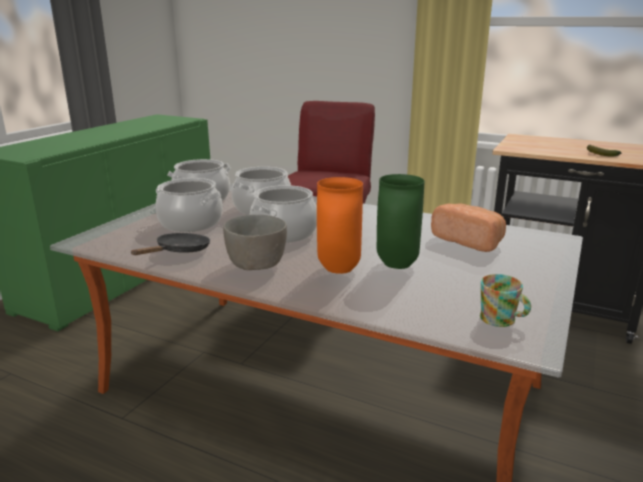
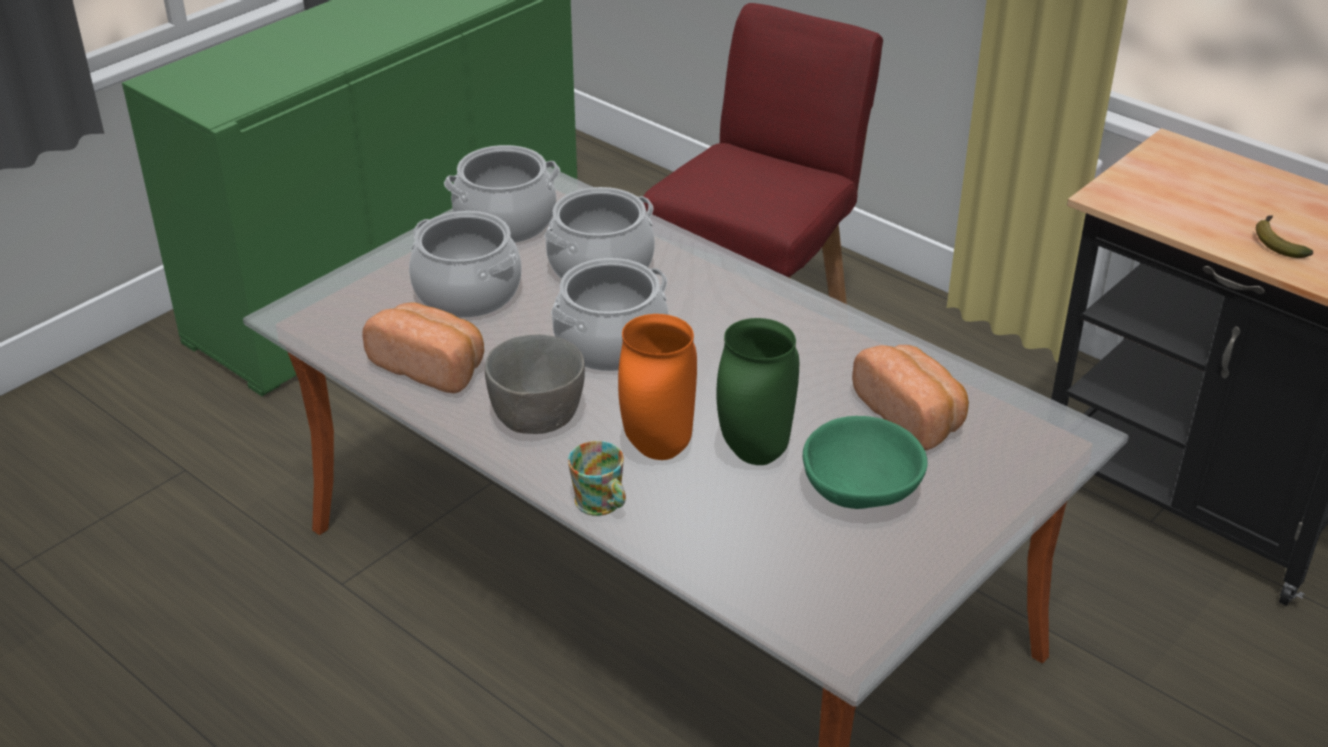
camera: 15 degrees right, 15 degrees up
black frying pan [131,233,210,255] -> bread [362,302,484,393]
mug [480,274,531,327] -> mug moved to [568,441,626,516]
none -> green bowl [803,416,928,509]

